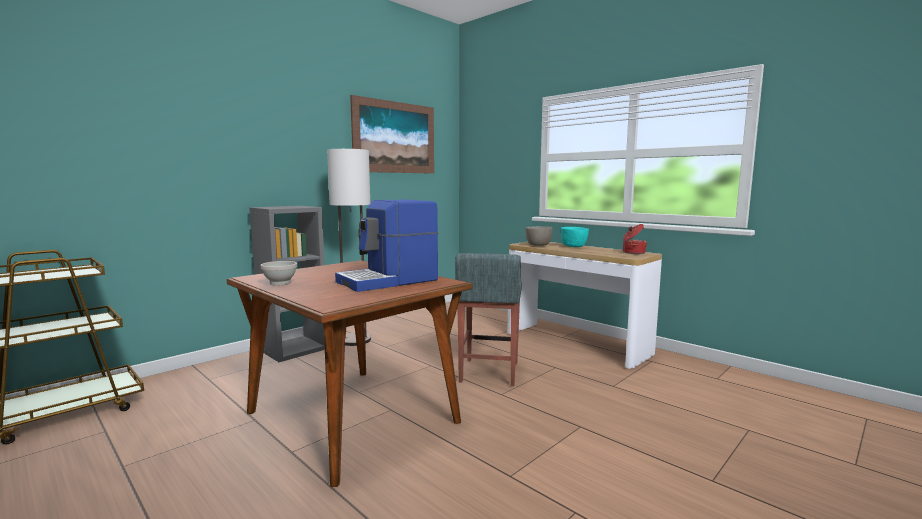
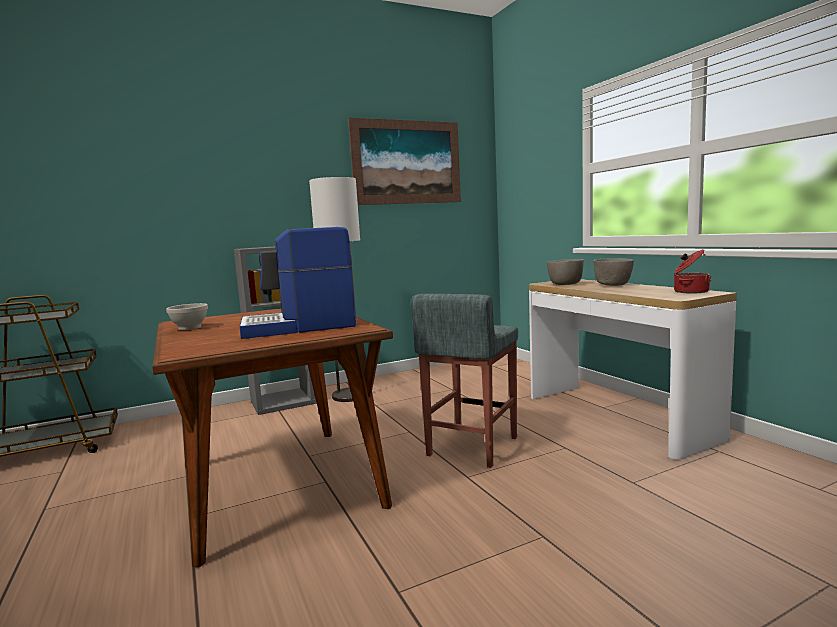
camera: 20 degrees right, 0 degrees up
turquoise bowl [561,227,589,247] -> grey bowl [593,258,634,286]

